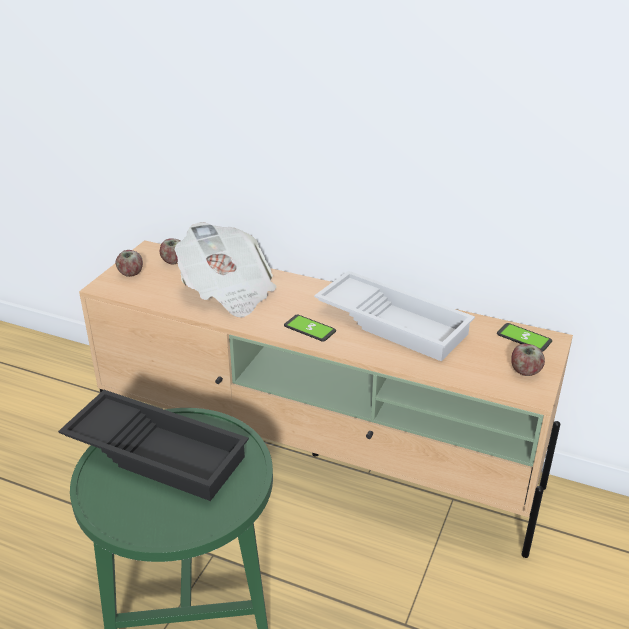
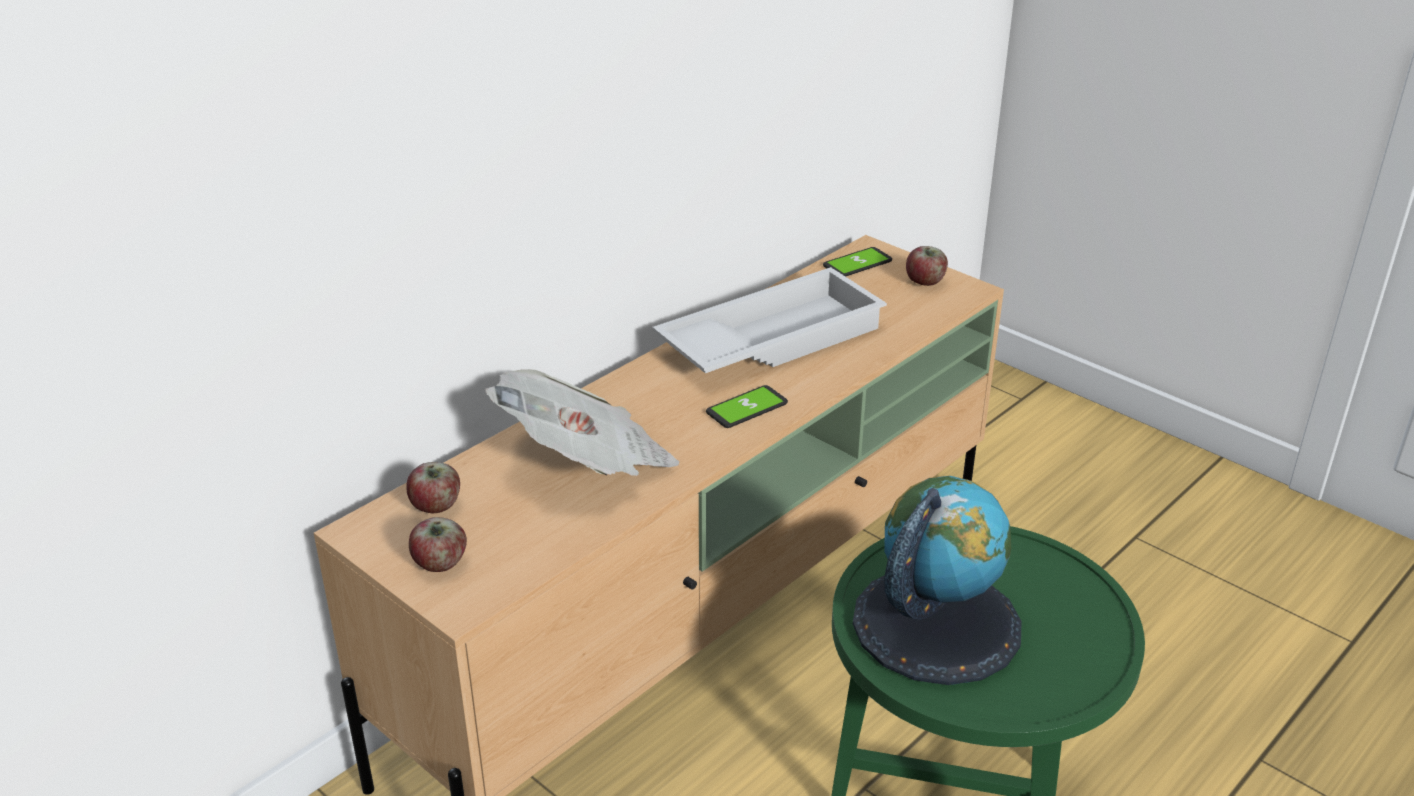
camera: 70 degrees left, 0 degrees up
black tray [58,390,249,501] -> globe [853,476,1021,685]

